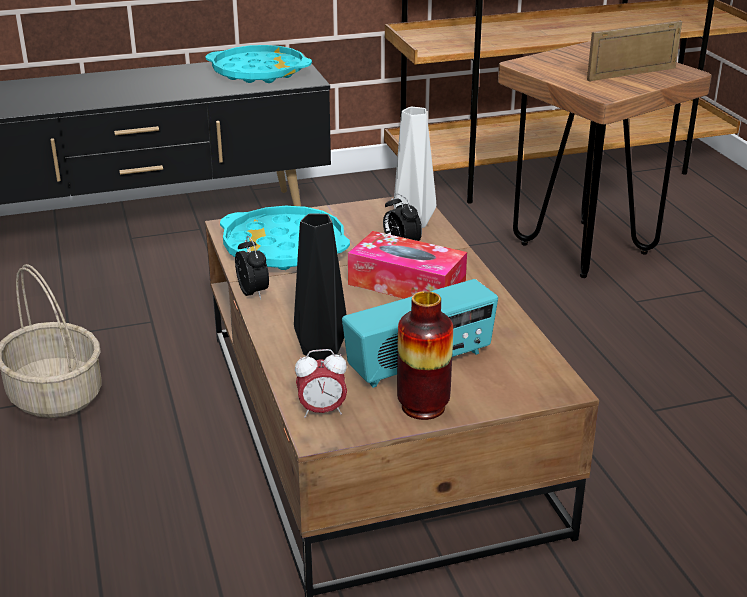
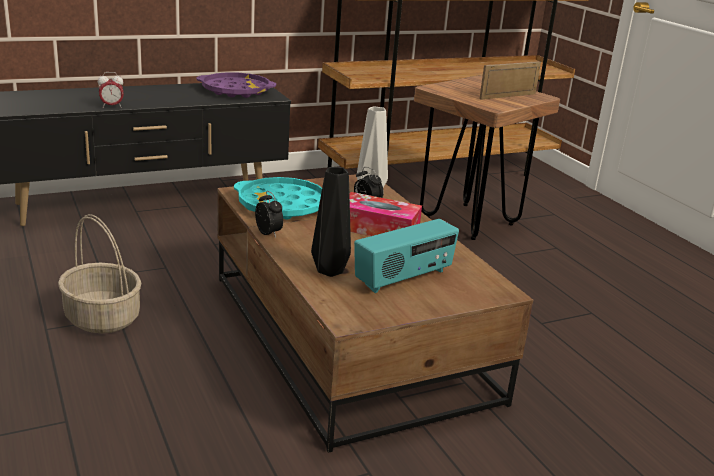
camera: 10 degrees left, 5 degrees down
turquoise tray [205,45,312,83] -> purple tray [196,72,276,98]
alarm clock [295,349,347,418] -> alarm clock moved to [98,72,124,108]
vase [397,291,453,420] -> none

